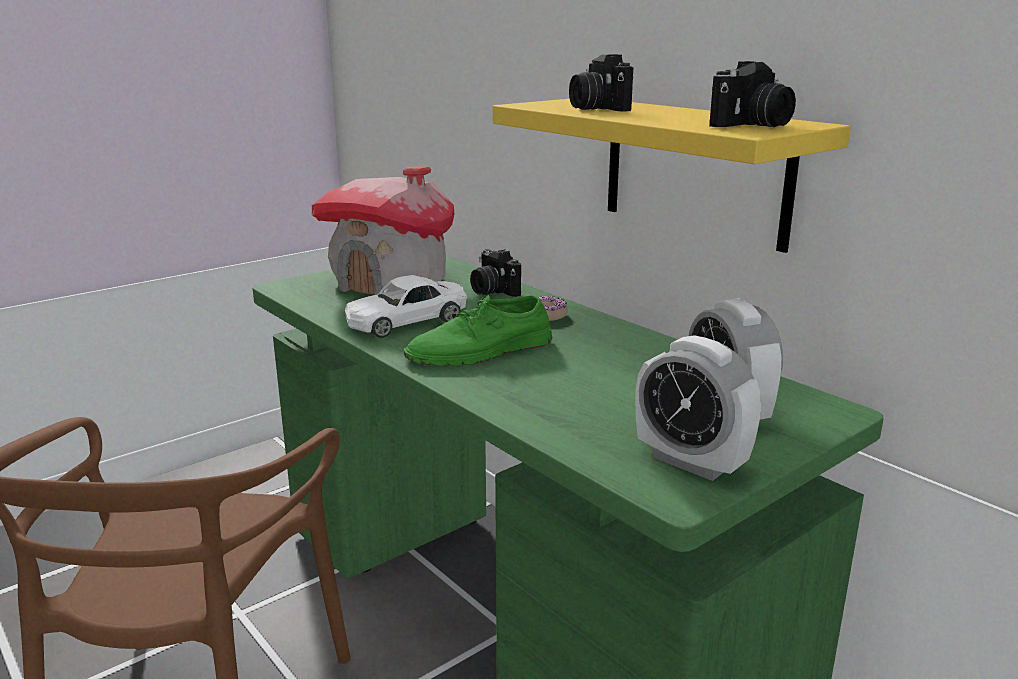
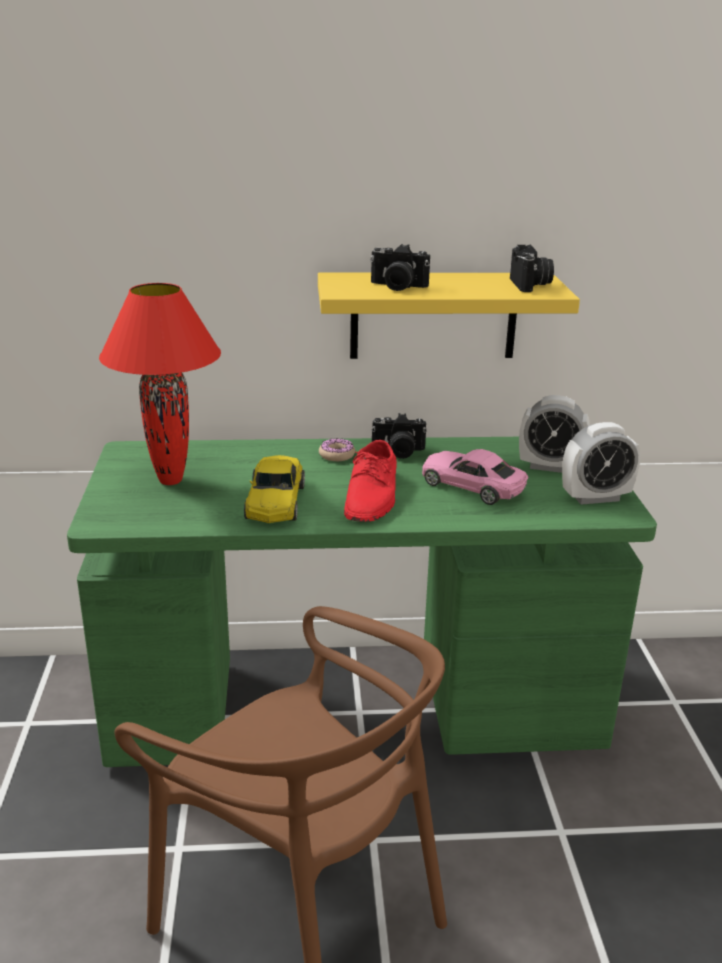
camera: 55 degrees left, 5 degrees up
toy house [312,166,454,295] -> red table lamp [99,283,221,485]
white toy car [345,275,468,338] -> yellow toy car [244,455,305,523]
green shoe [404,295,552,366] -> red shoe [344,440,397,522]
camera [470,249,521,297] -> camera moved to [371,413,427,459]
none -> pink toy car [422,449,528,505]

